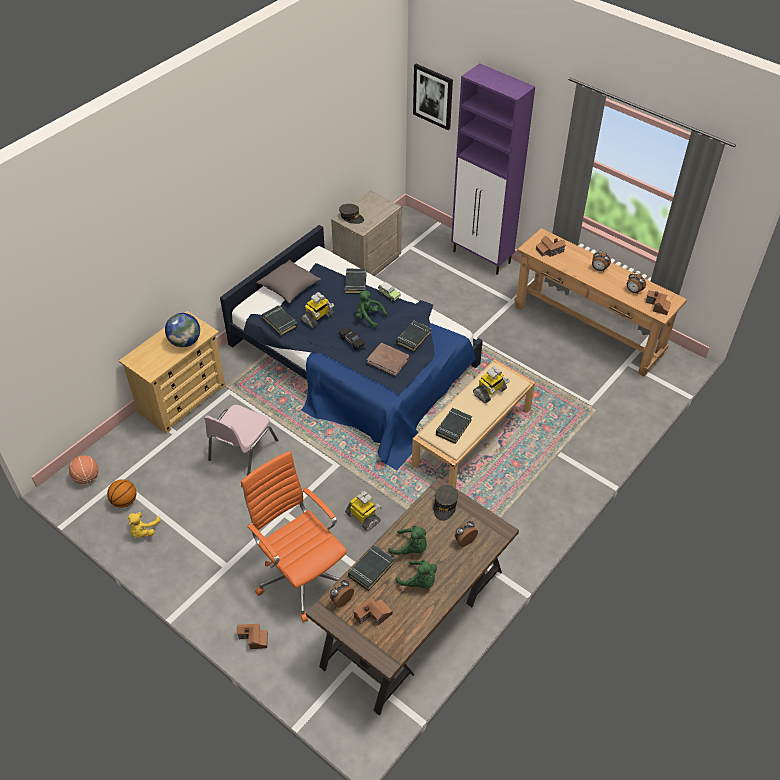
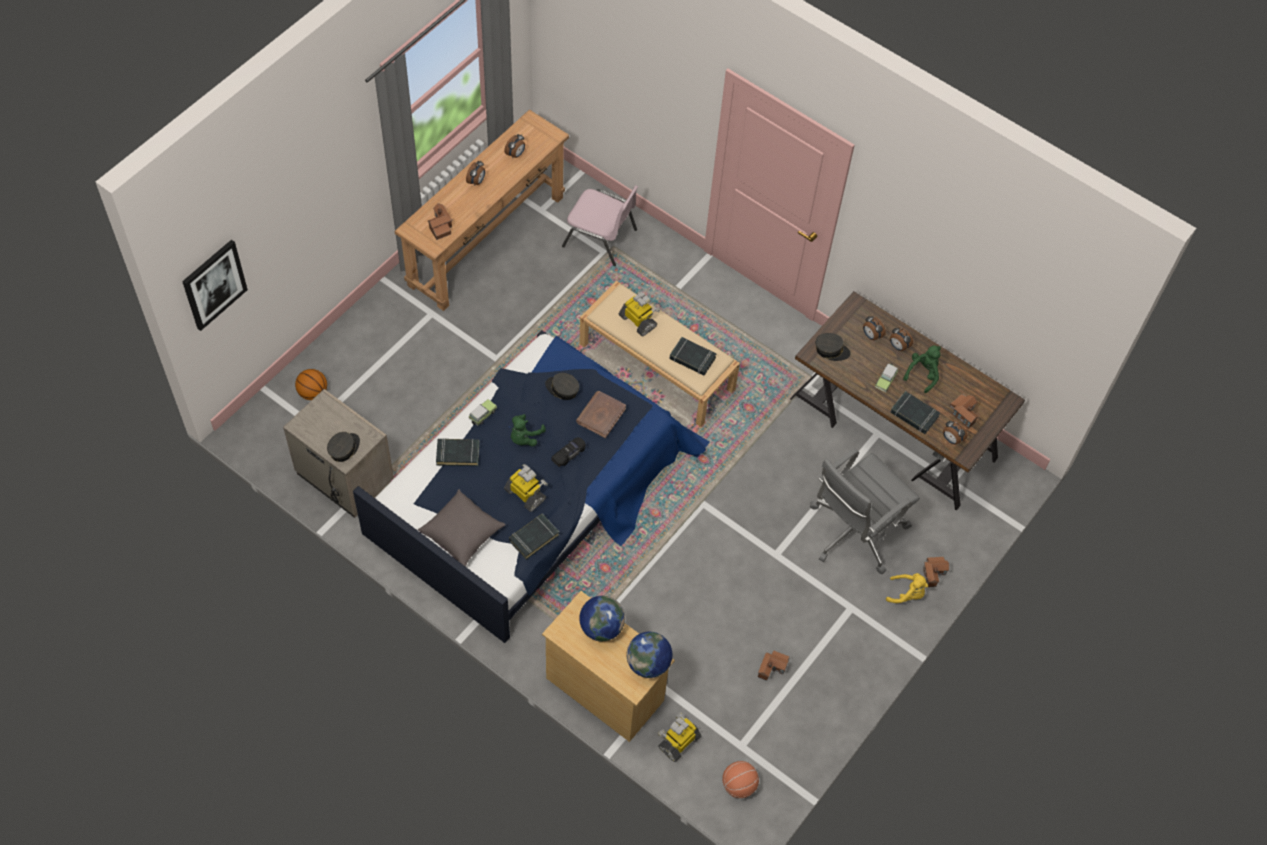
camera: 95 degrees left, 10 degrees up
basketball [107,479,136,508] -> basketball moved to [295,369,327,400]
yellow plush toy [128,512,161,538] -> yellow plush toy moved to [886,573,928,603]
pink chair [204,405,278,475] -> pink chair moved to [562,185,638,266]
orange office chair [241,451,347,622] -> grey office chair [810,448,920,575]
toy robot [345,491,382,532] -> toy robot moved to [658,712,702,762]
green plush toy [389,525,427,555] -> toy car [875,363,898,392]
black book [396,321,431,352] -> grey cap [545,373,579,400]
purple cabinet [451,64,535,275] -> none
toy house [646,290,671,315] -> toy house moved to [758,650,790,681]
none -> globe [626,632,672,678]
none -> alarm clock [890,328,913,351]

